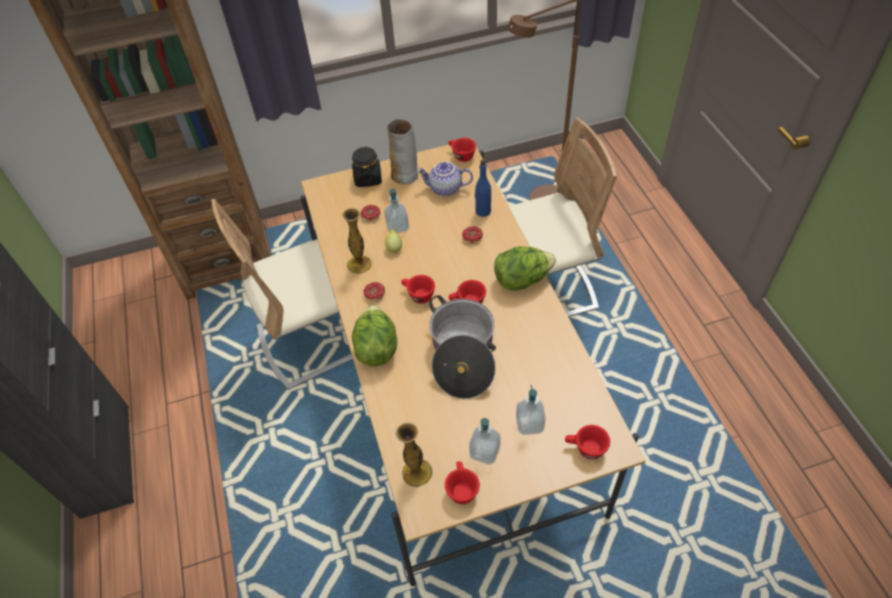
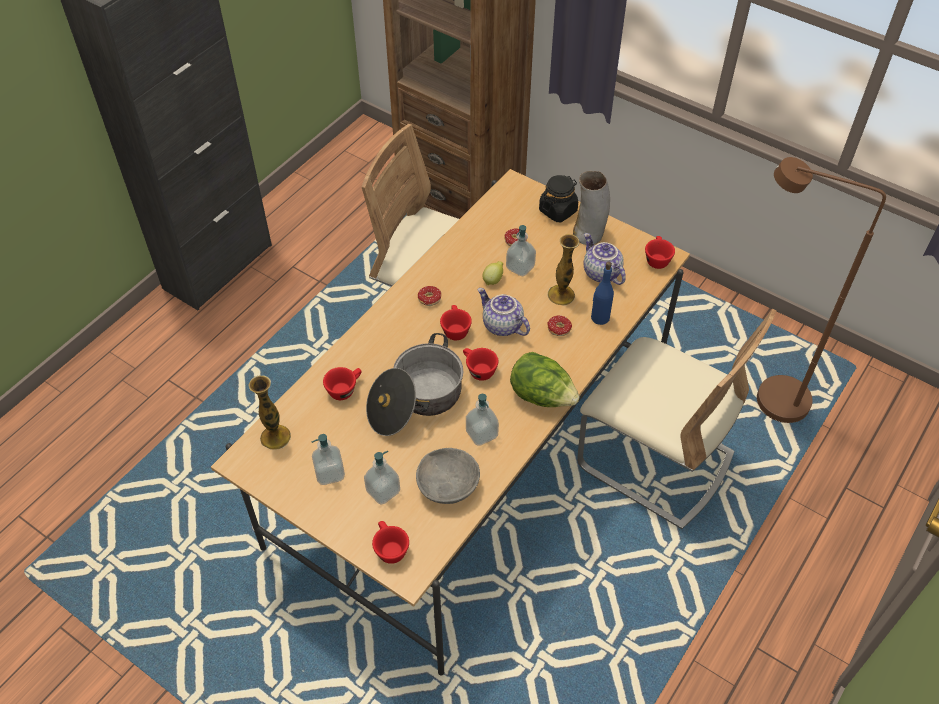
camera: 50 degrees right, 0 degrees up
vase [342,208,372,274] -> vase moved to [548,234,579,306]
lettuce [352,305,397,366] -> none
red cup [445,461,480,504] -> red cup moved to [323,367,362,400]
none -> grey bowl [416,448,480,504]
none -> soap dispenser [466,394,499,446]
none -> teapot [478,288,530,336]

